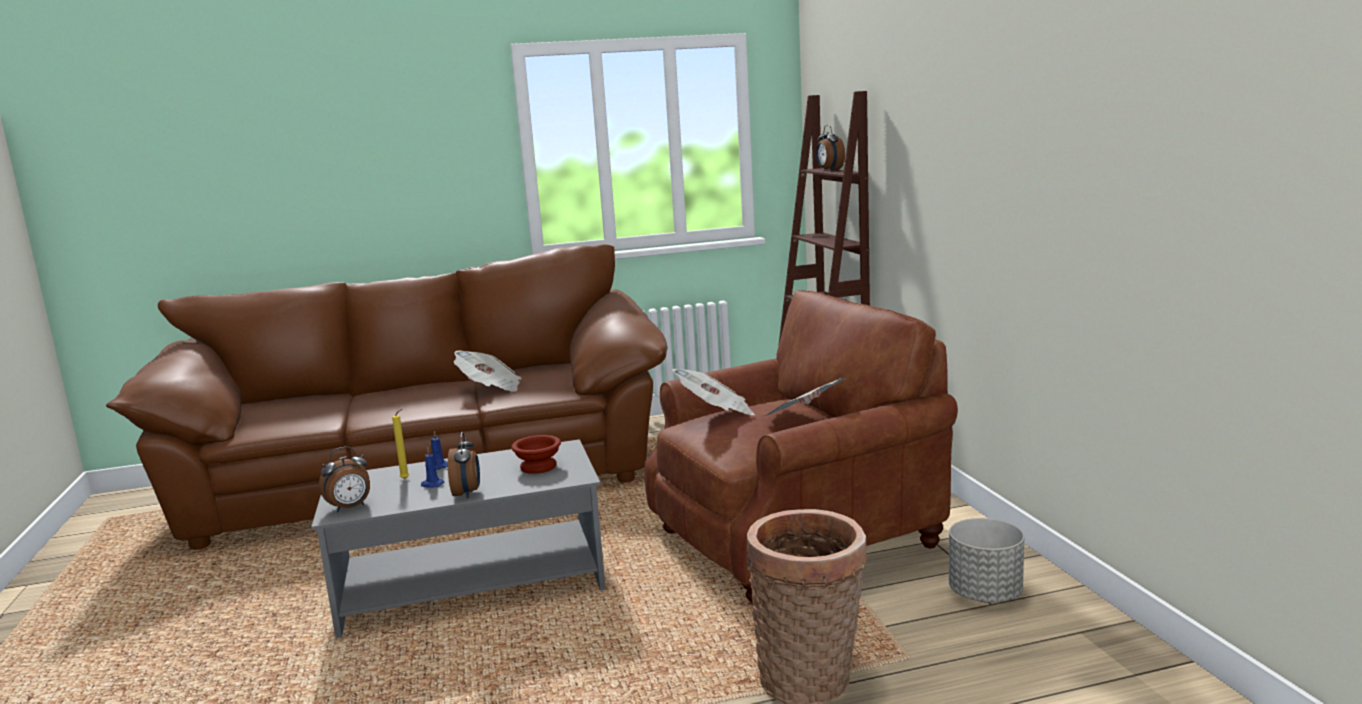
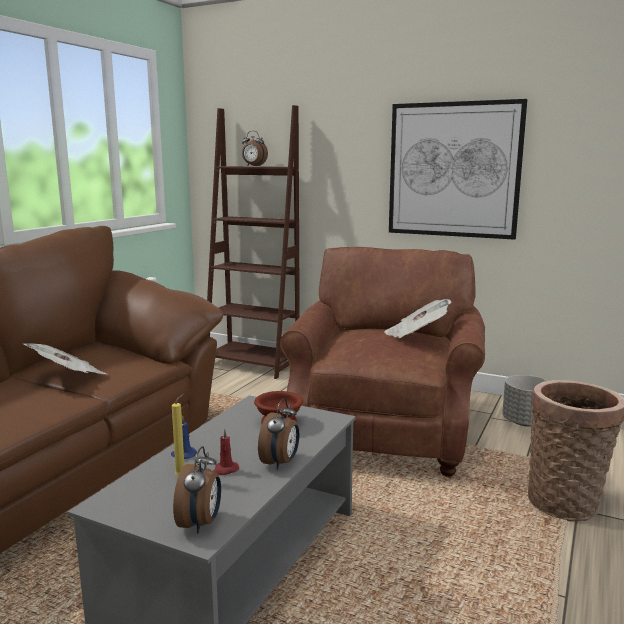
camera: 50 degrees left, 0 degrees up
blue candle [421,448,444,488] -> red candle [213,428,239,475]
alarm clock [448,432,480,498] -> alarm clock turned 75 degrees clockwise [258,398,299,470]
newspaper [672,369,755,415] -> none
none -> picture [389,99,527,240]

